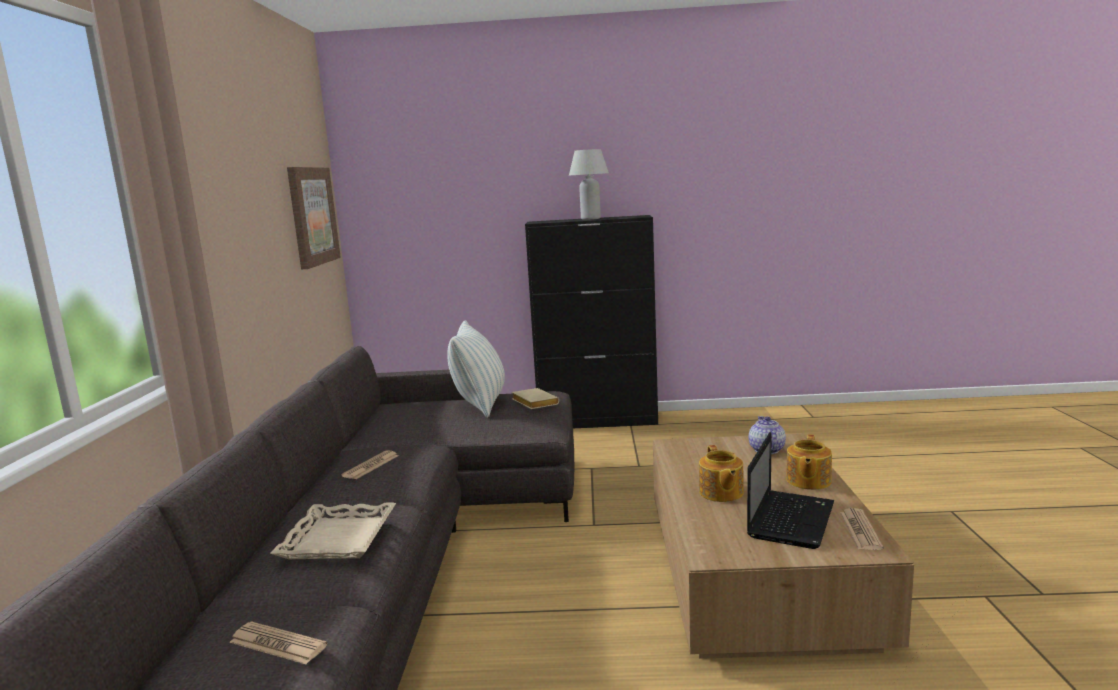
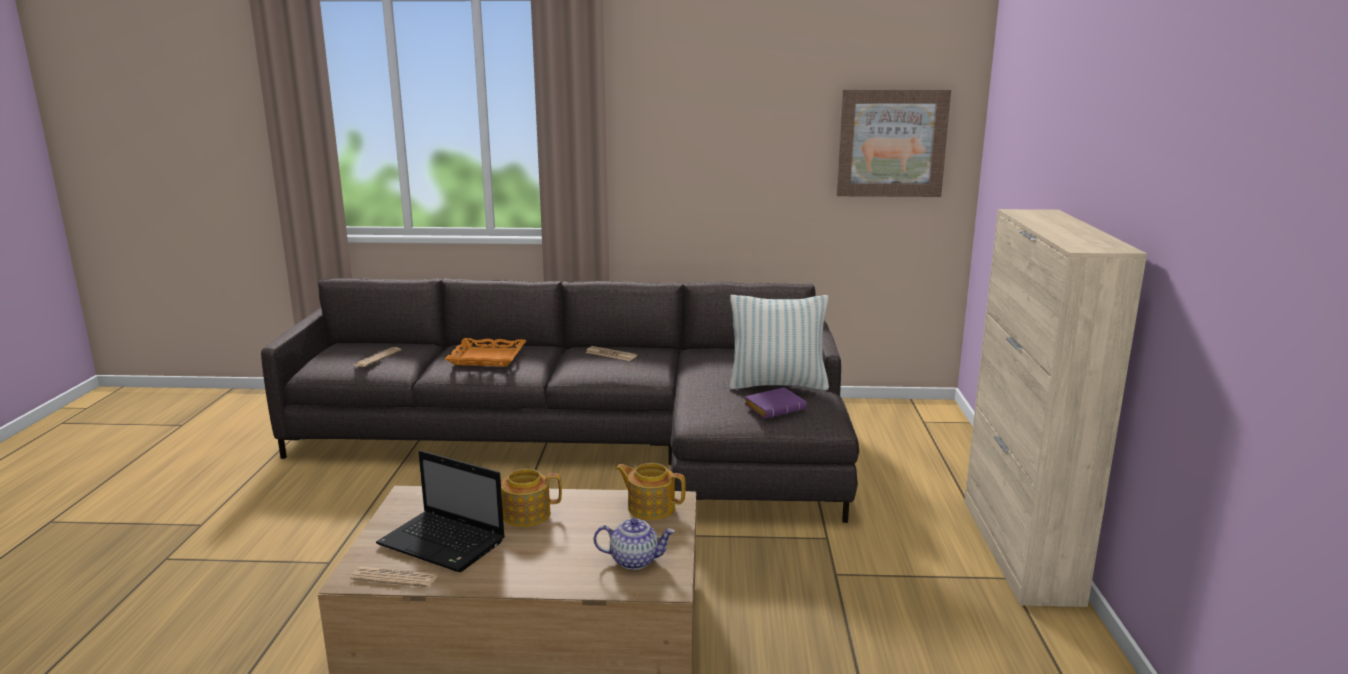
camera: 90 degrees right, 5 degrees up
beige tray [270,502,396,559] -> orange tray [445,338,527,367]
beige book [512,388,559,409] -> purple book [744,387,807,419]
black cabinet [525,215,658,428] -> beige cabinet [964,209,1147,607]
white table lamp [569,149,609,220] -> none
teapot [786,434,832,490] -> teapot moved to [615,463,686,520]

